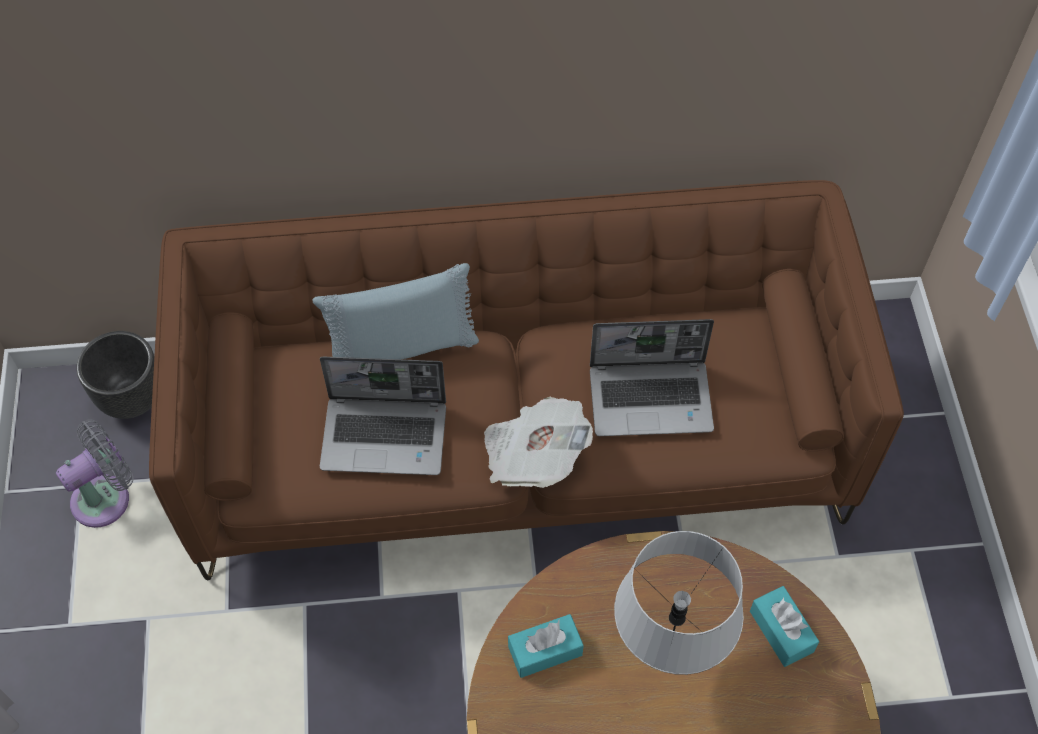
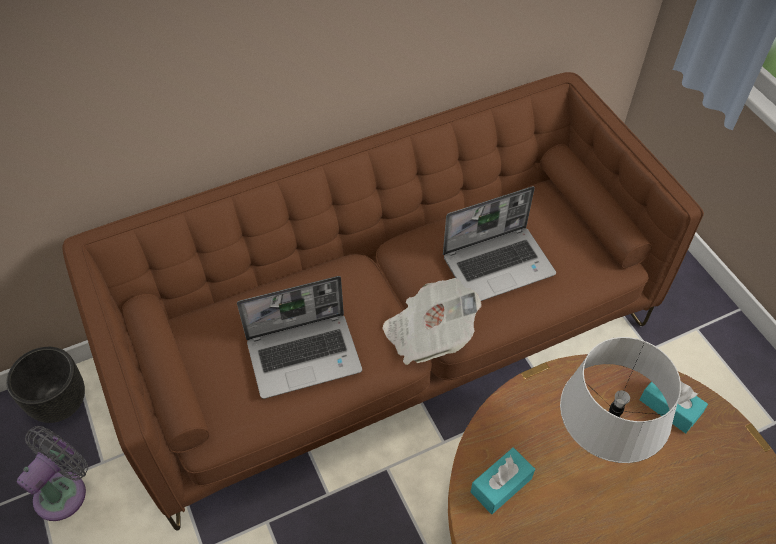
camera: 20 degrees left, 5 degrees down
blue pillow [312,263,479,359] -> none

